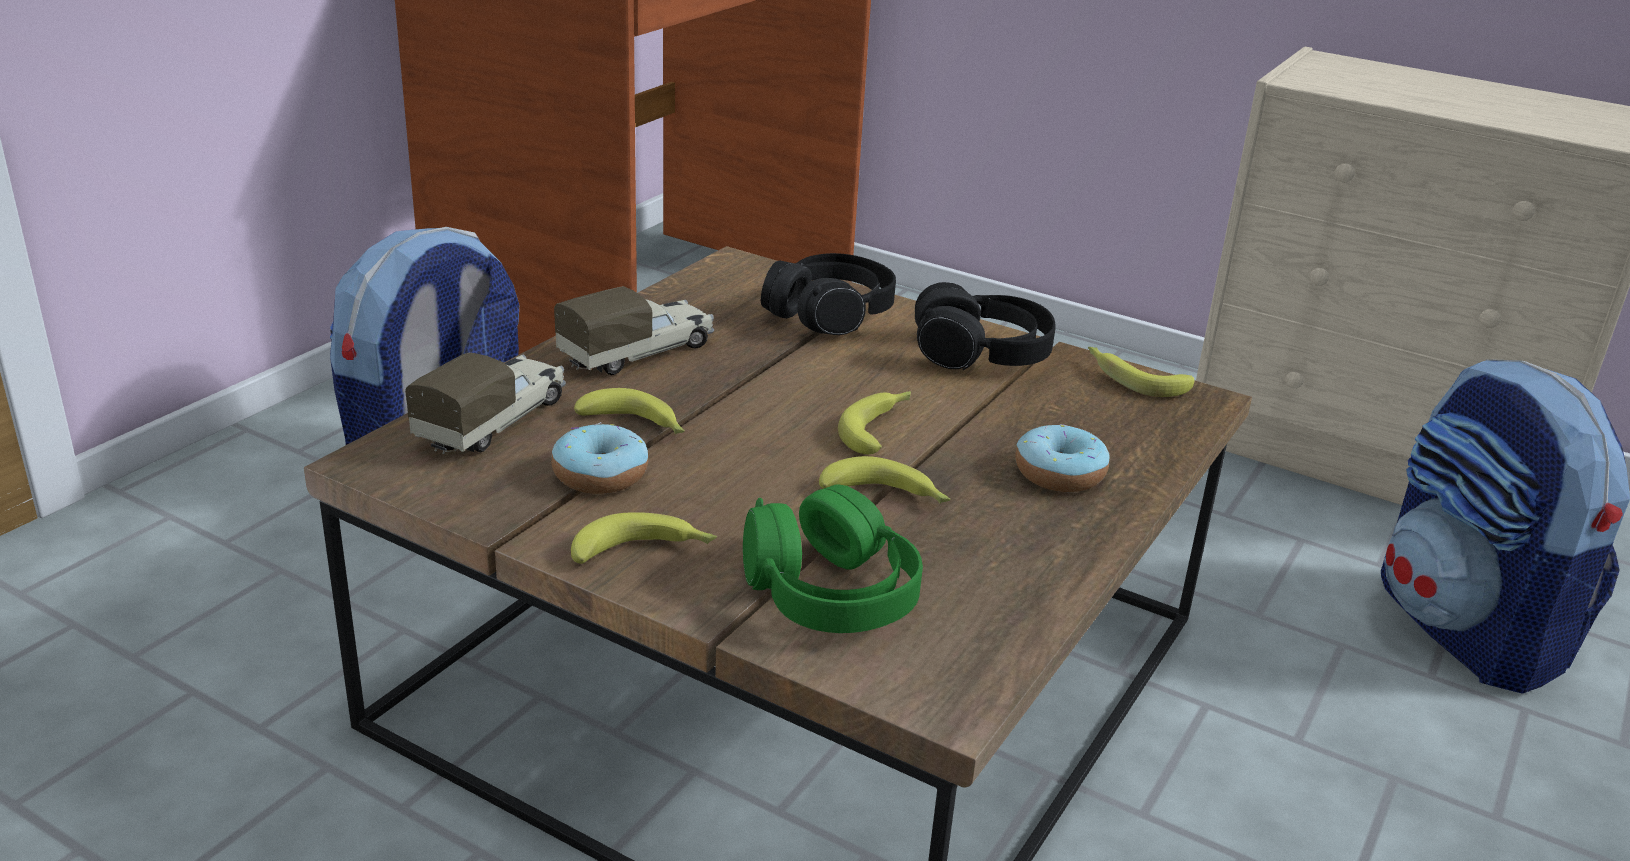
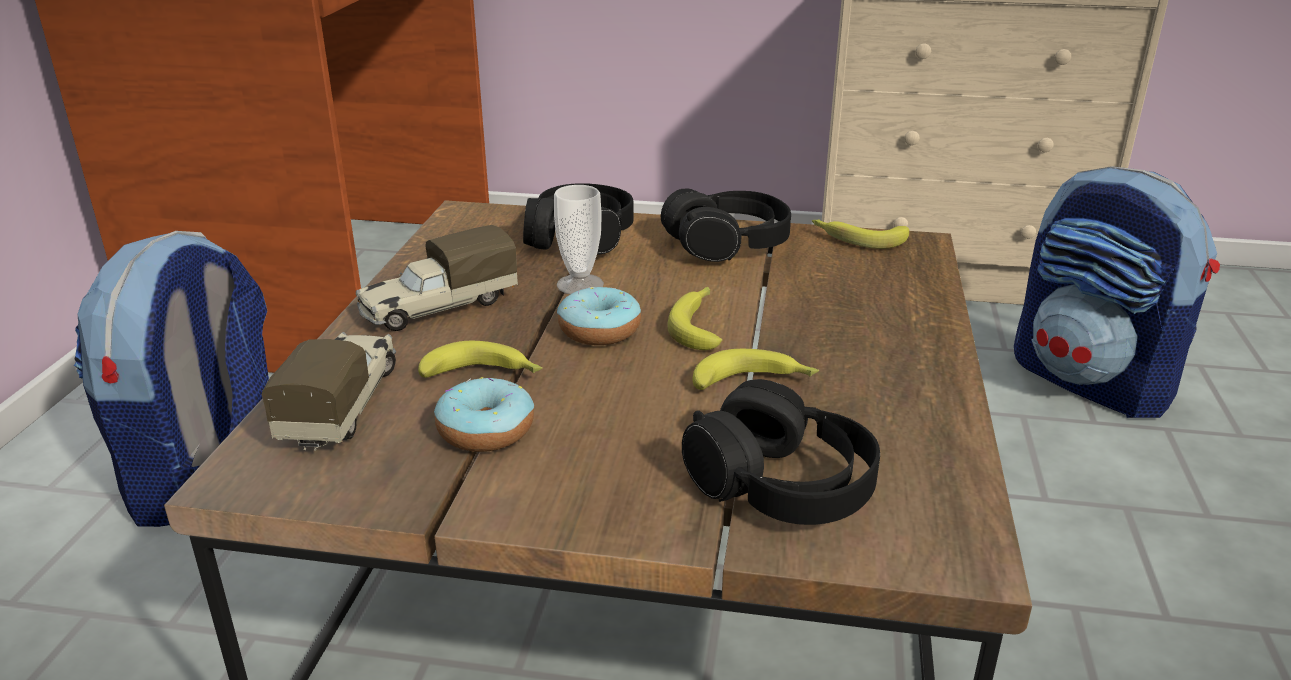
camera: 20 degrees left, 0 degrees up
toy truck [554,286,714,375] -> toy truck turned 150 degrees counterclockwise [356,225,518,331]
banana [571,512,717,564] -> none
green headphones [743,484,923,633] -> black headphones [682,379,880,525]
donut [1015,424,1109,492] -> donut moved to [557,287,641,345]
none -> cup [554,185,604,294]

